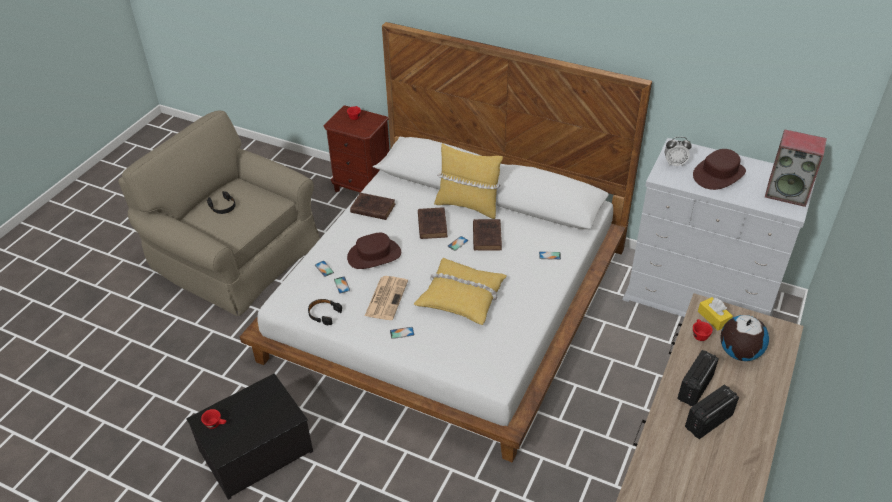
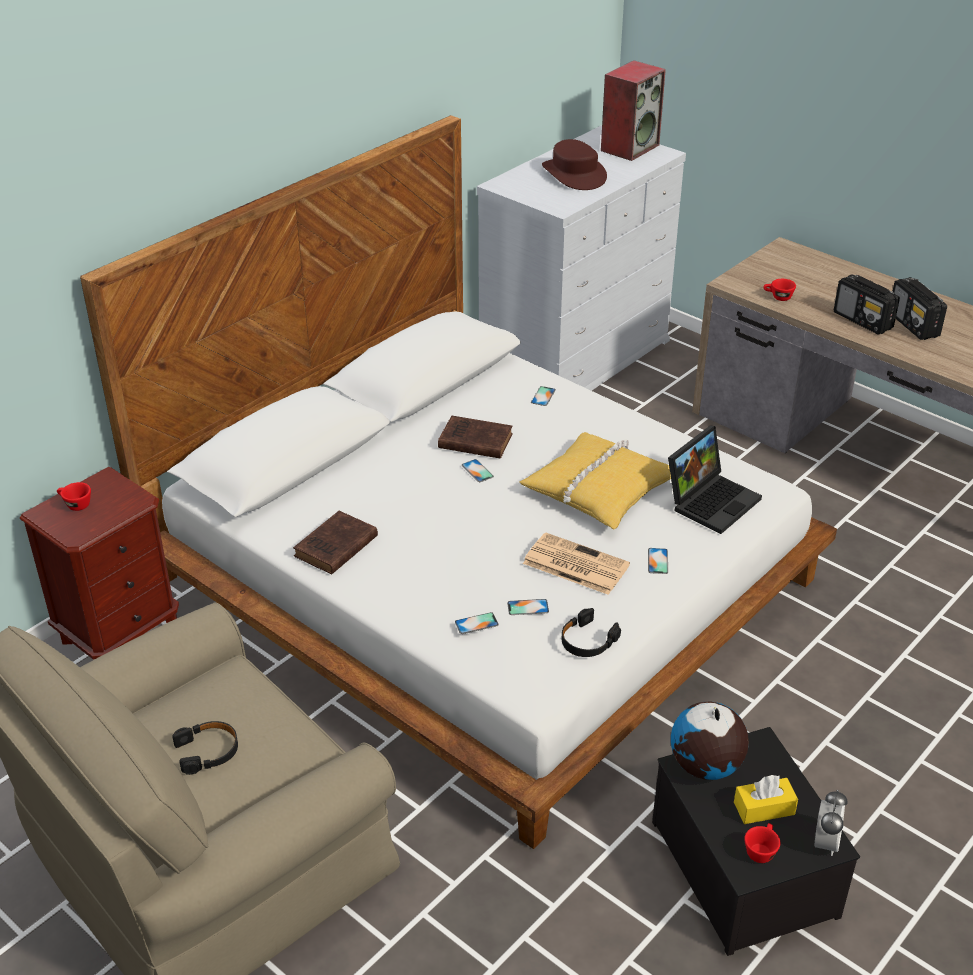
camera: 75 degrees left, 5 degrees down
brown hat [347,233,401,269] -> none
brown book [418,207,448,239] -> none
yellow pillow [434,143,503,219] -> none
alarm clock [665,137,692,167] -> alarm clock moved to [815,790,848,856]
yellow tissue box [698,297,733,330] -> yellow tissue box moved to [734,775,798,824]
globe [720,315,769,361] -> globe moved to [671,702,749,780]
none -> laptop [668,425,762,534]

